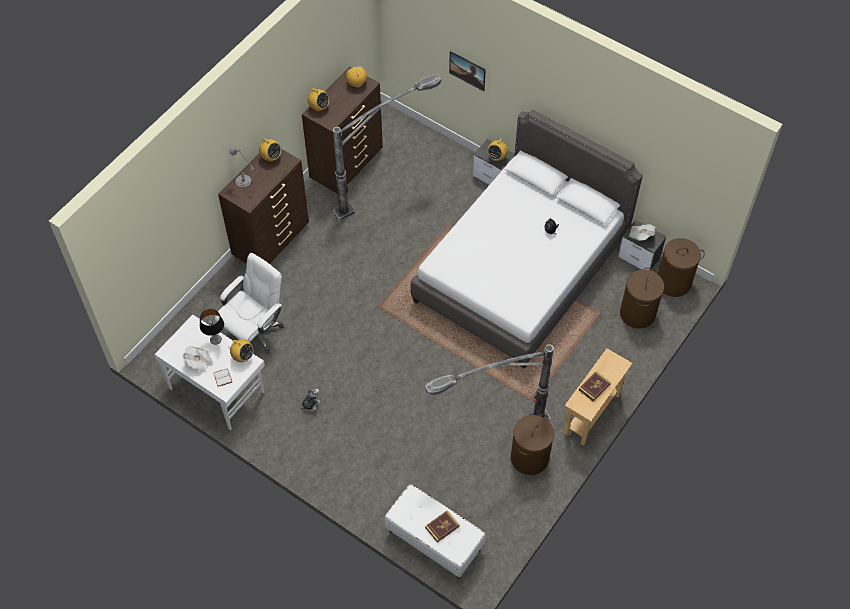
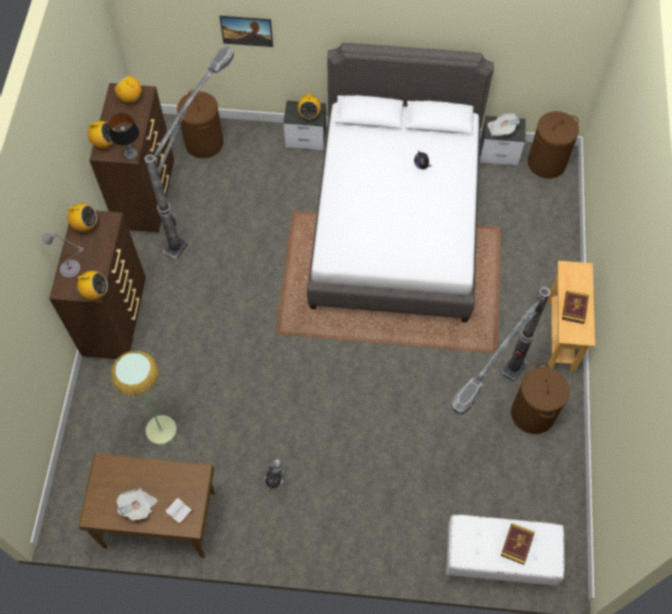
camera: 30 degrees left, 5 degrees up
white desk [154,314,265,430] -> brown desk [78,454,215,558]
table lamp [200,309,224,345] -> table lamp moved to [109,113,139,160]
white office chair [215,253,284,354] -> floor lamp [111,351,177,445]
radio [227,339,254,362] -> radio moved to [73,271,108,300]
brown laundry basket [620,267,664,329] -> brown laundry basket moved to [177,90,223,158]

